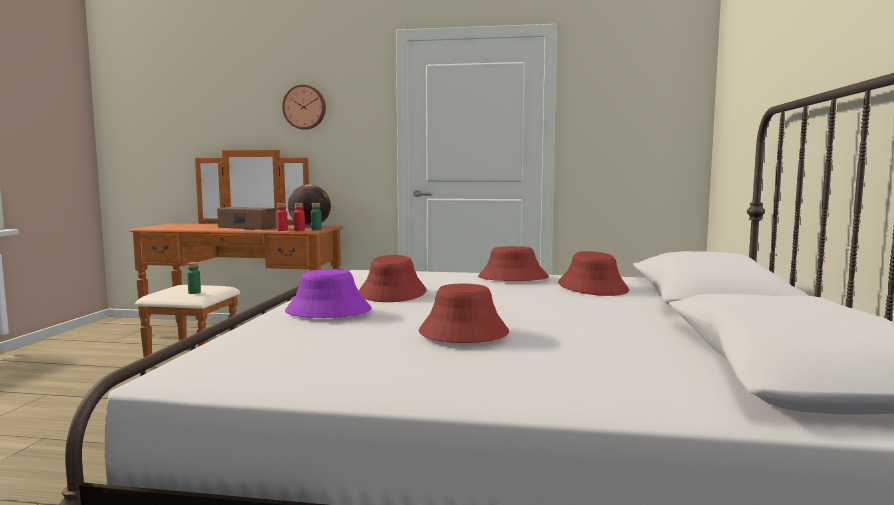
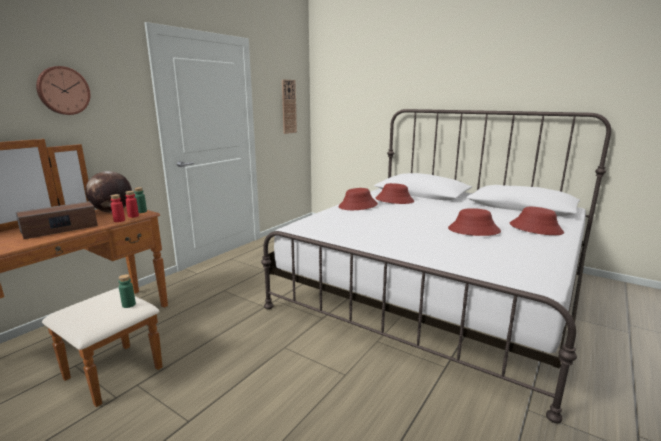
camera: 65 degrees left, 10 degrees up
purple hat [285,269,372,318] -> none
red hat [359,255,427,302] -> red hat moved to [510,207,564,235]
none -> wall clock [282,79,297,134]

